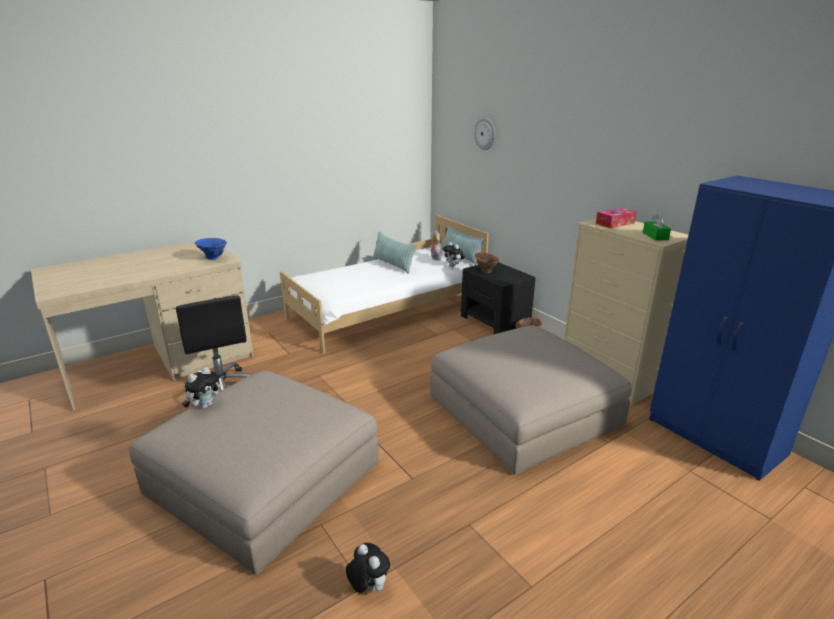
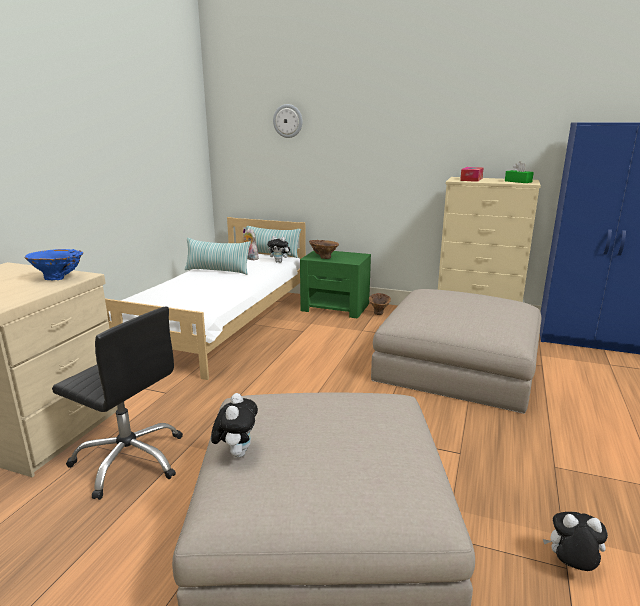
camera: 35 degrees left, 5 degrees down
black nightstand [461,262,536,334] -> green nightstand [300,250,371,318]

